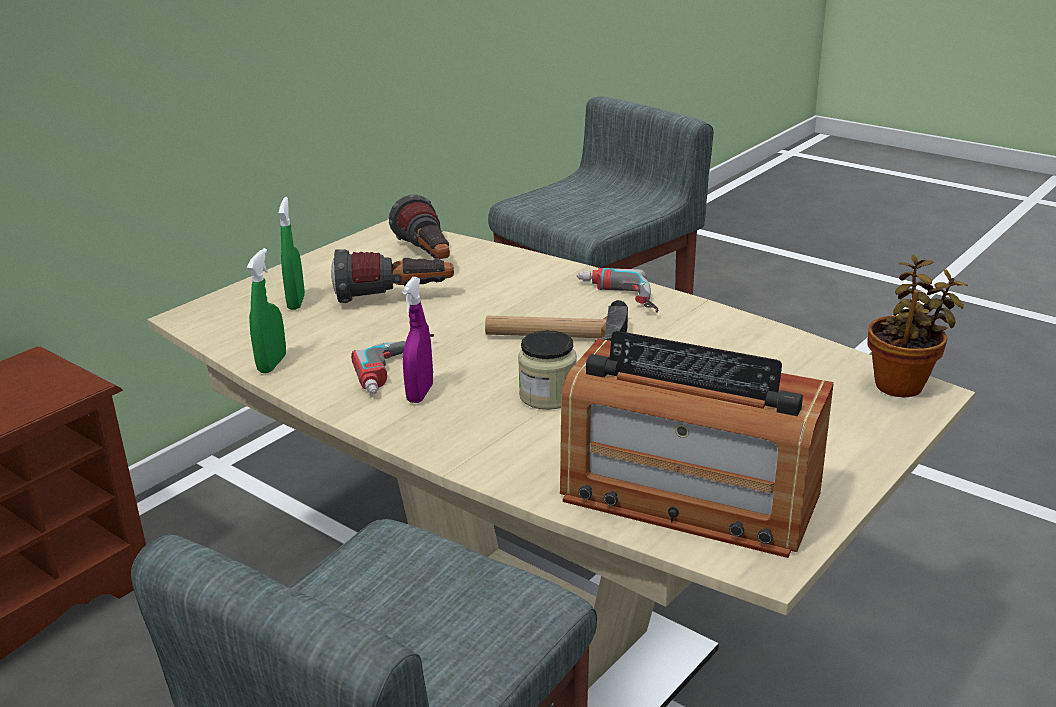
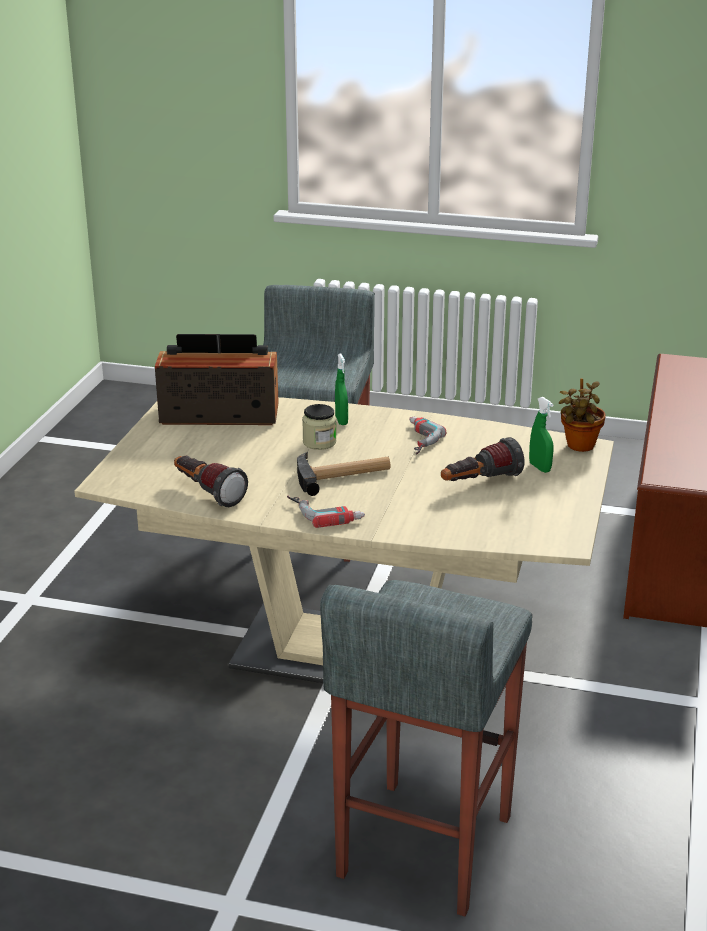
camera: 155 degrees right, 0 degrees up
green spray bottle [247,248,286,374] -> green spray bottle moved to [335,353,348,425]
flashlight [389,195,450,259] -> flashlight moved to [174,456,248,507]
purple spray bottle [402,277,433,403] -> none
potted plant [867,255,968,397] -> potted plant moved to [559,378,606,452]

